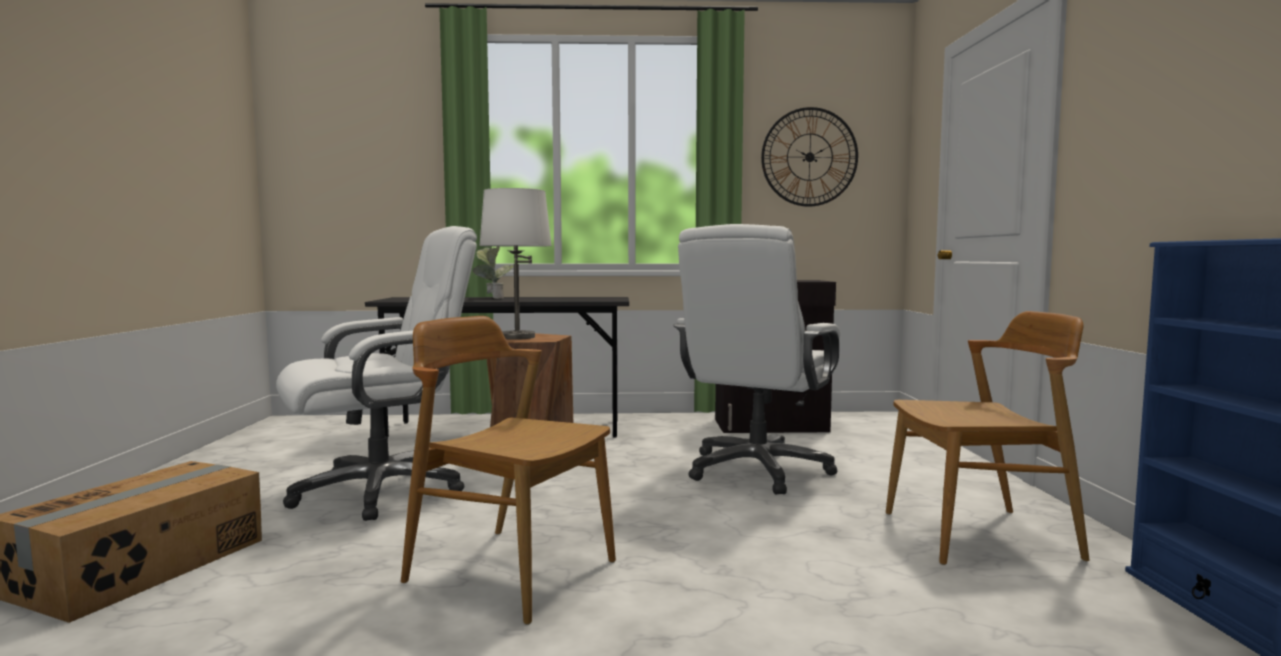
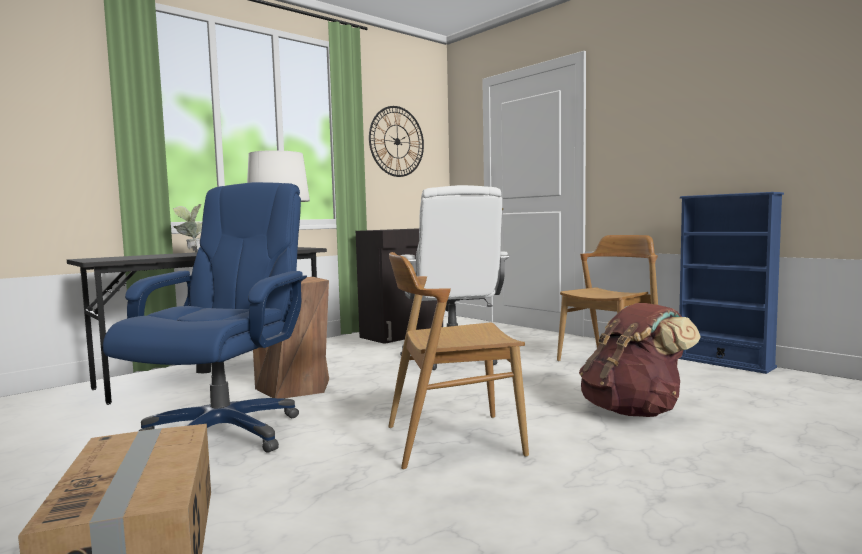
camera: 40 degrees left, 0 degrees up
white office chair [276,226,477,521] -> blue office chair [103,182,307,453]
none -> brown backpack [579,303,701,417]

